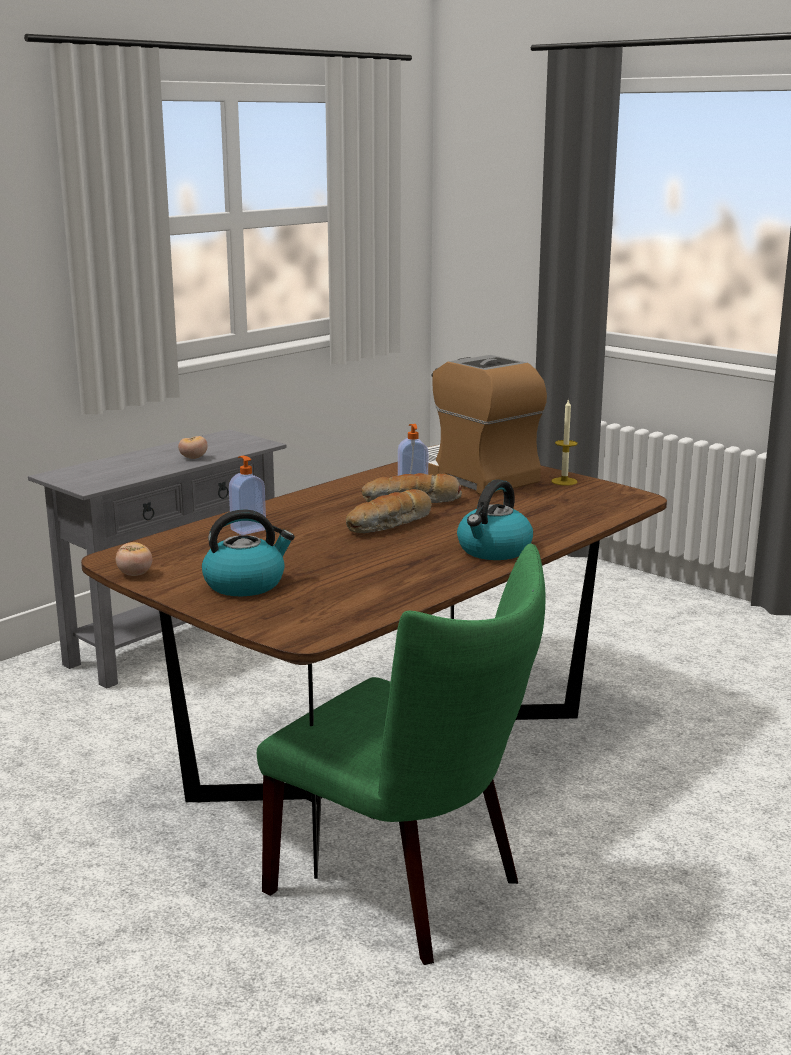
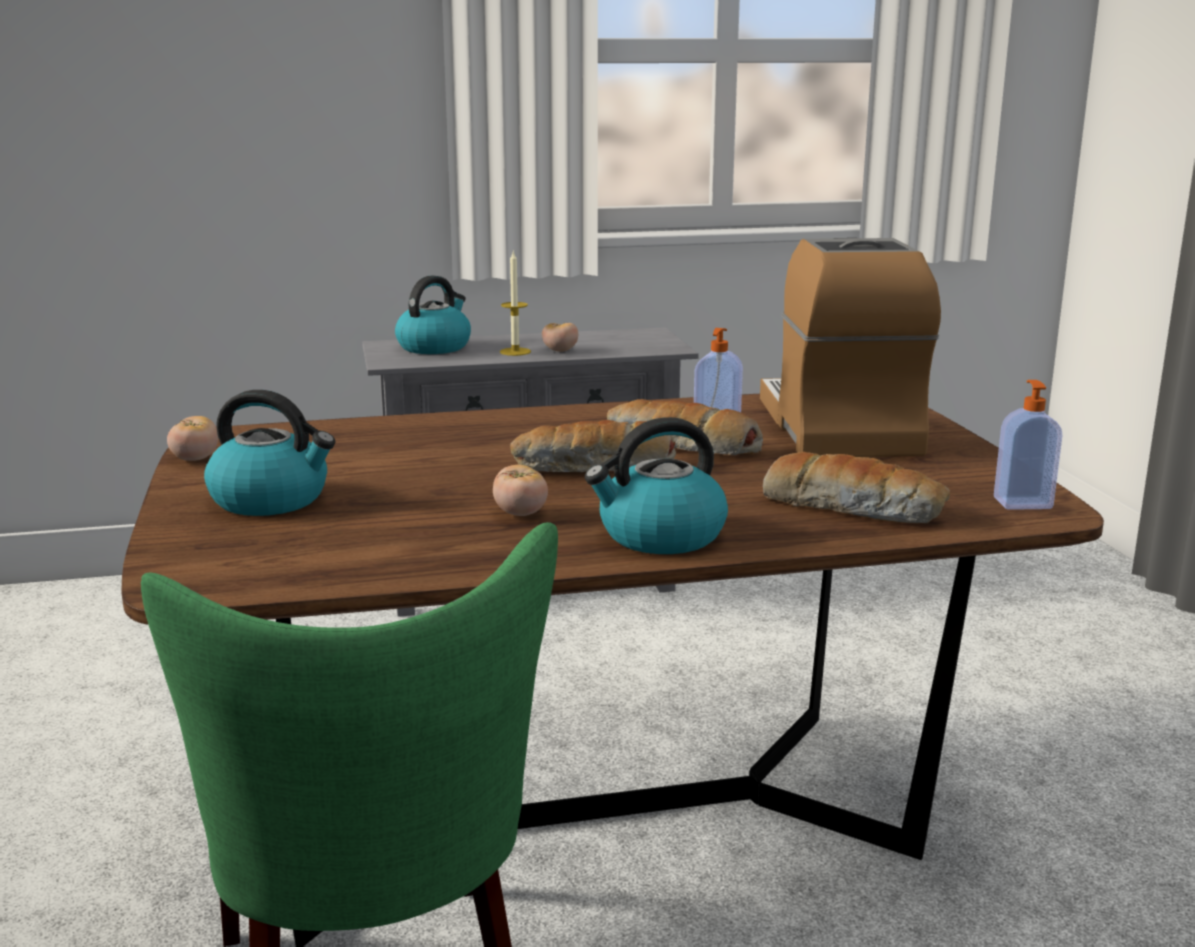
camera: 35 degrees right, 0 degrees up
soap dispenser [229,456,266,535] -> soap dispenser moved to [994,380,1063,510]
candle [551,398,578,485] -> candle moved to [500,252,531,356]
none -> kettle [395,275,471,354]
none -> tomato [493,464,548,516]
none -> bread [763,452,950,523]

